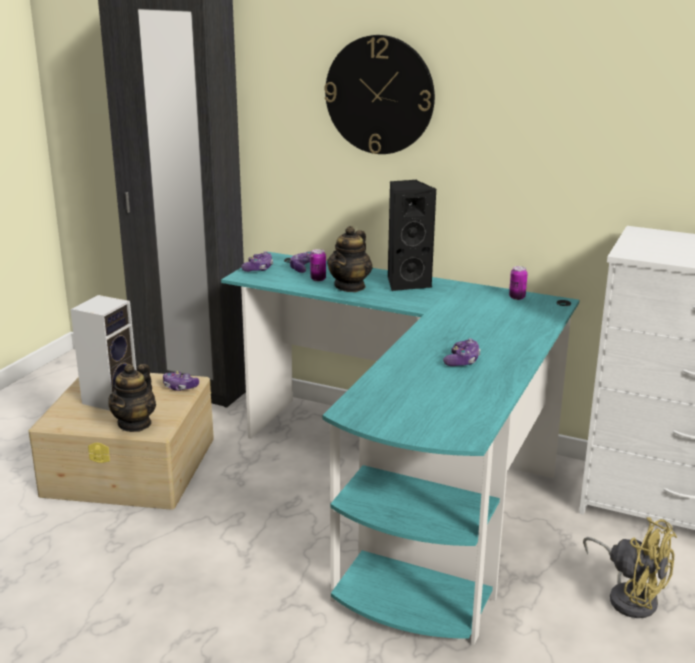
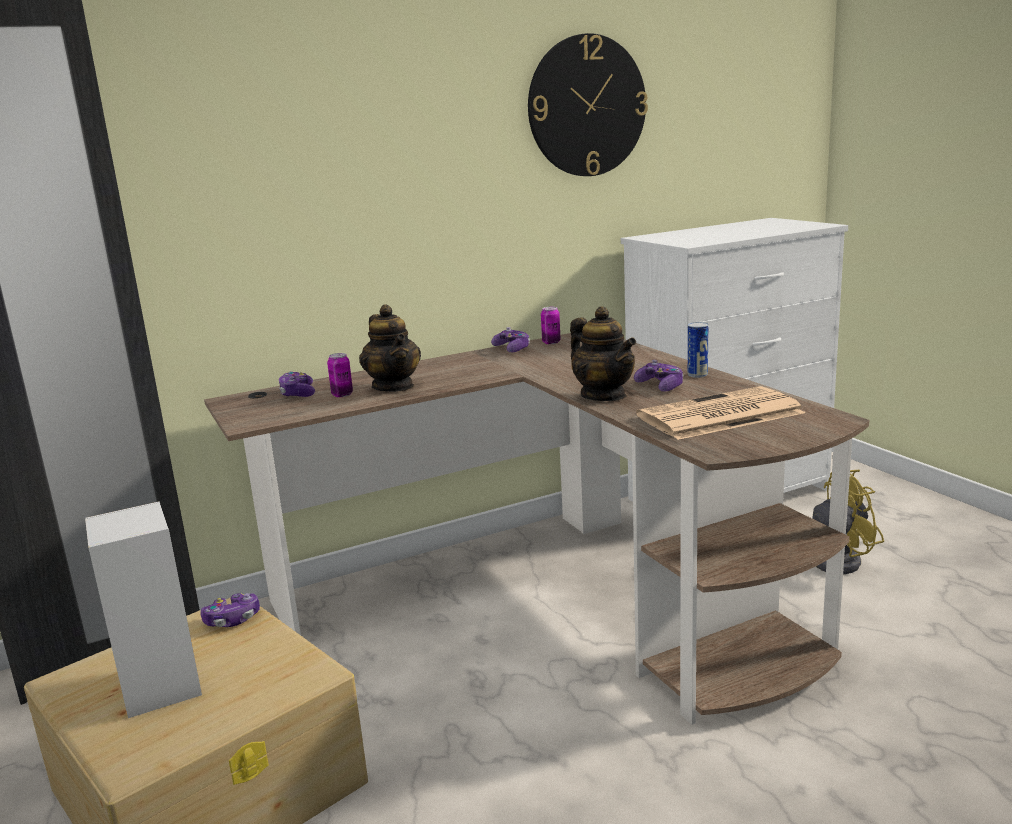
camera: 50 degrees left, 5 degrees down
teapot [108,364,156,432] -> teapot moved to [570,307,636,401]
turquoise desk [221,252,579,645] -> brown desk [204,333,869,725]
game controller [241,251,273,272] -> game controller moved to [491,327,530,353]
wall clock [324,35,435,154] -> wall clock moved to [528,33,648,176]
black speaker [388,180,437,291] -> none
none -> newspaper [636,386,805,440]
none -> can [688,322,708,378]

